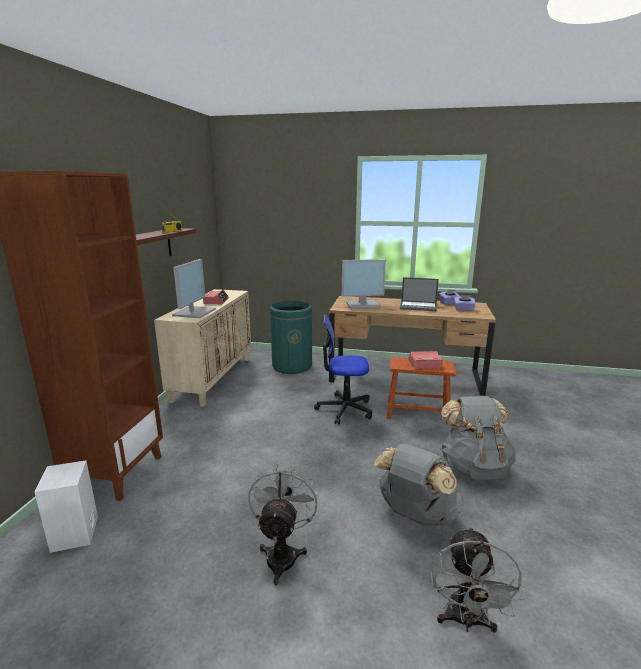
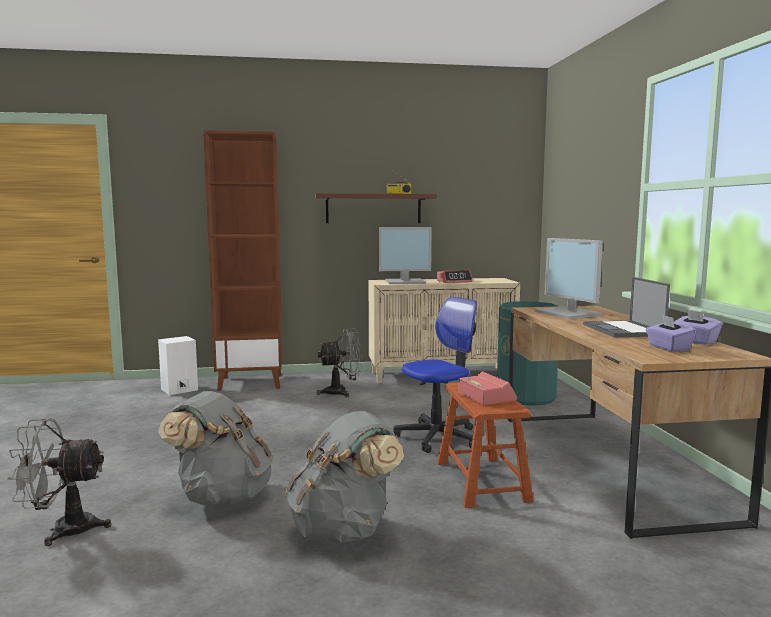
camera: 70 degrees right, 10 degrees down
grey fan [248,464,318,585] -> grey fan moved to [316,329,363,397]
office chair [314,315,372,424] -> office chair turned 75 degrees clockwise [393,297,477,453]

